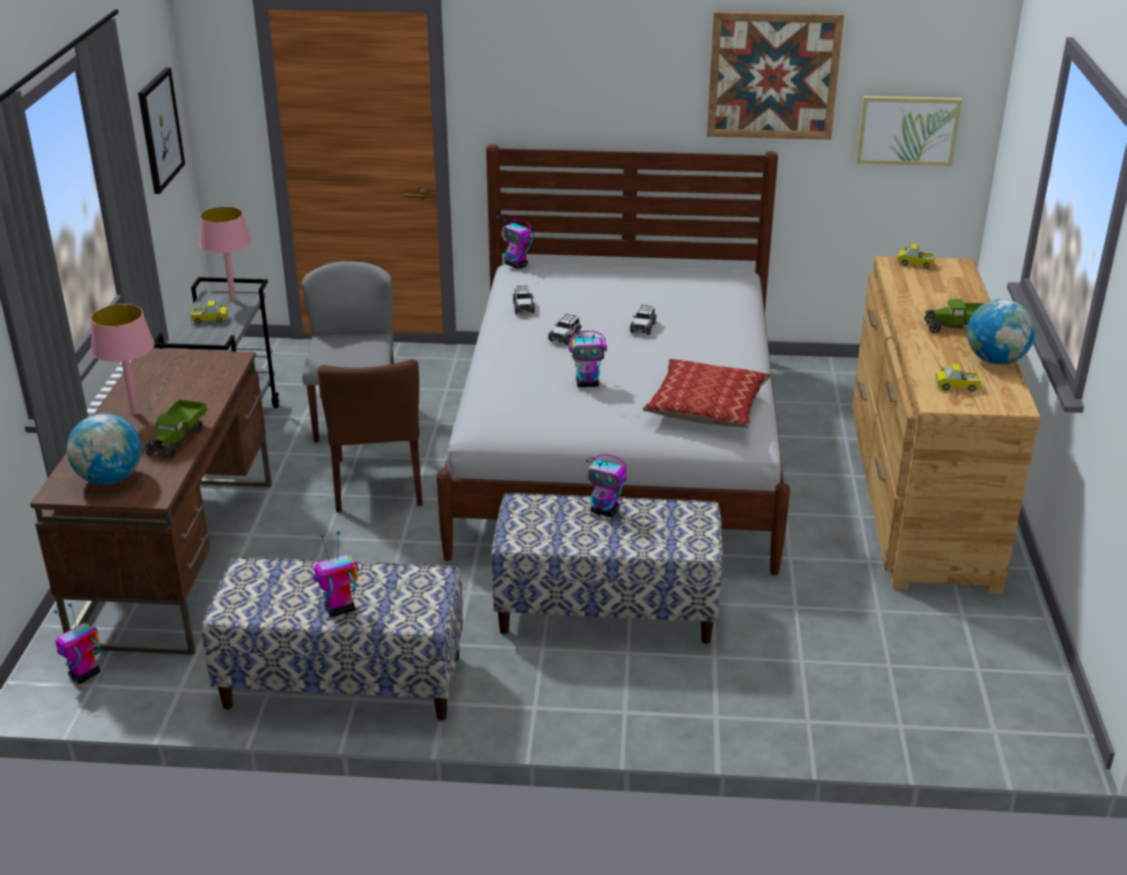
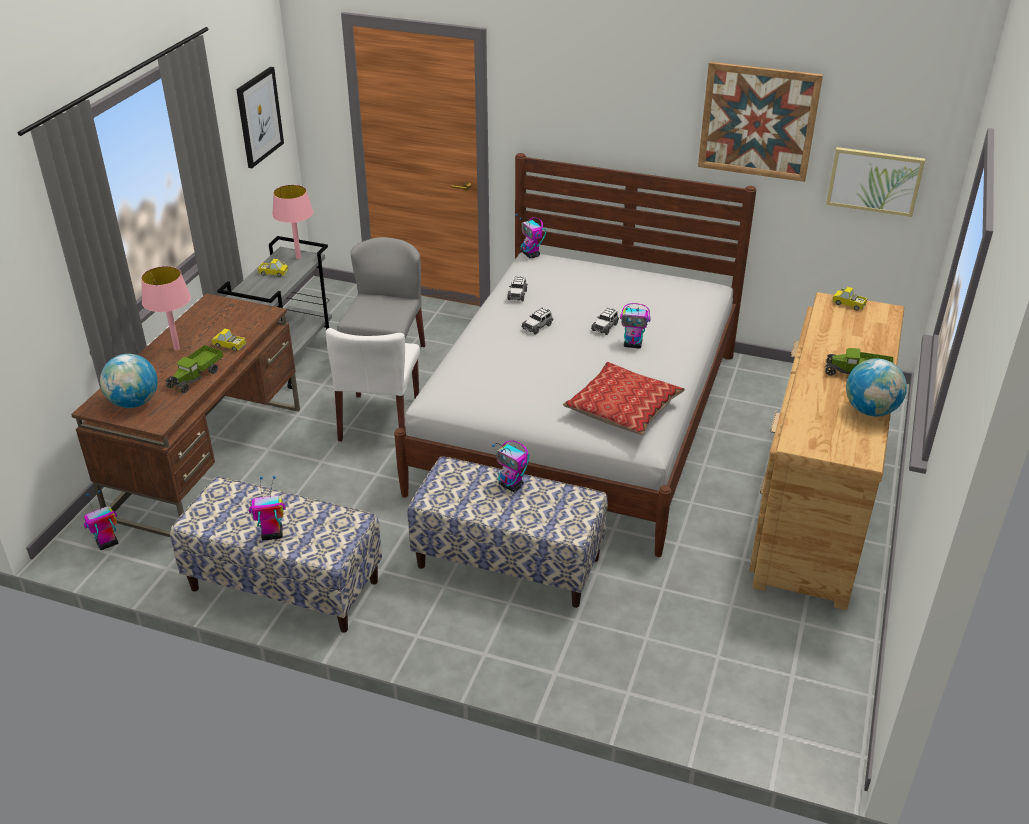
camera: 15 degrees right, 5 degrees up
brown chair [318,359,423,512] -> white chair [326,328,420,441]
toy robot [569,331,607,387] -> toy robot moved to [620,303,651,349]
toy truck [935,364,981,392] -> toy truck moved to [211,329,246,351]

